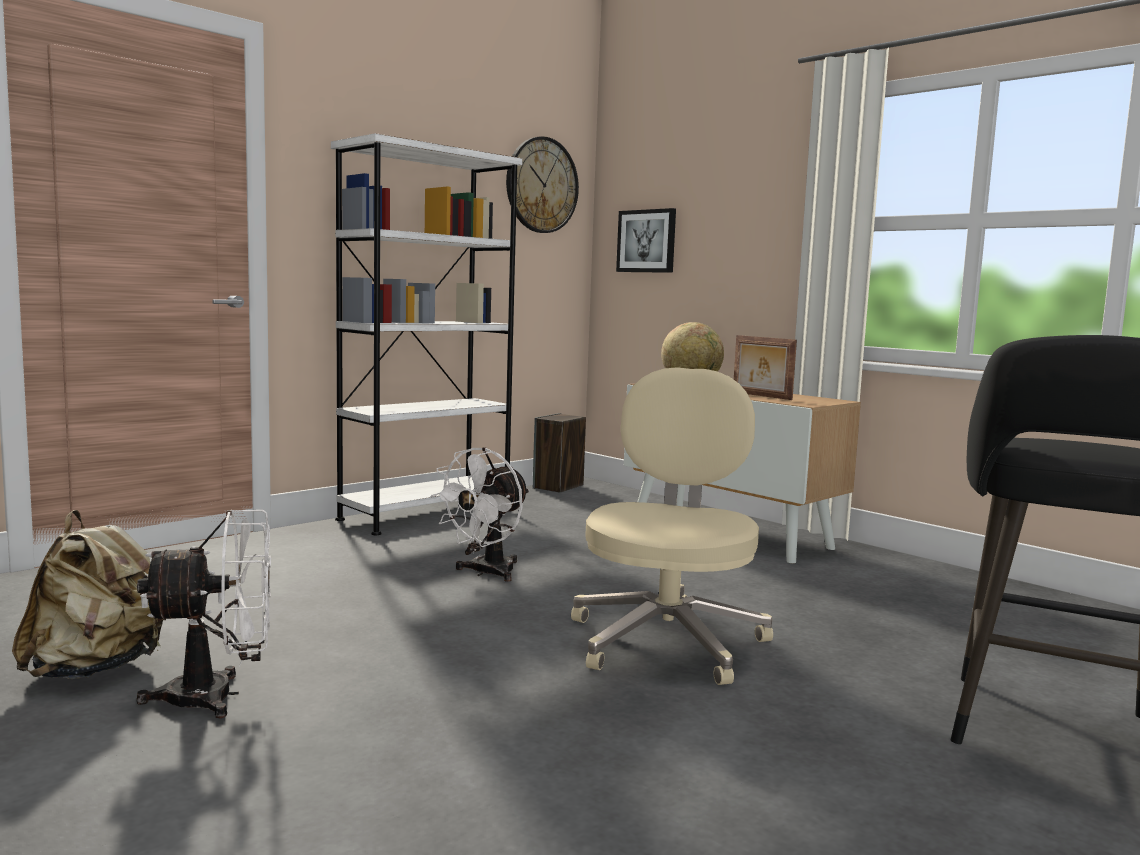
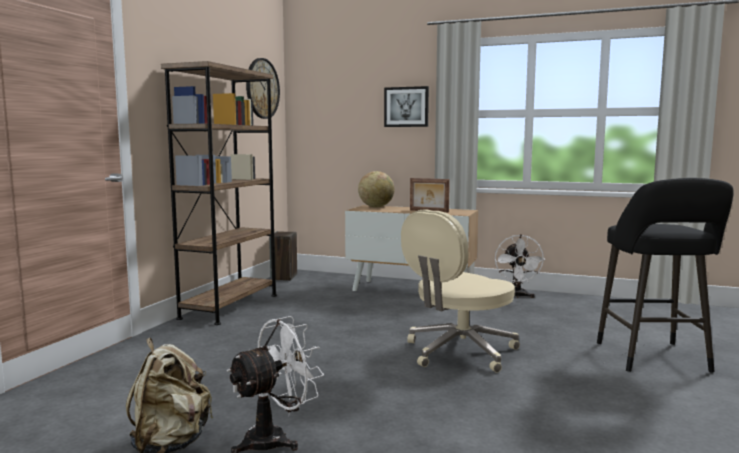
camera: 25 degrees left, 0 degrees up
white bookcase [331,133,522,535] -> brown bookcase [161,61,277,325]
white fan [431,447,530,582] -> white fan moved to [495,235,545,298]
beige office chair [571,367,773,685] -> beige office chair turned 120 degrees counterclockwise [401,209,520,373]
picture [616,208,676,273] -> picture moved to [384,86,429,127]

